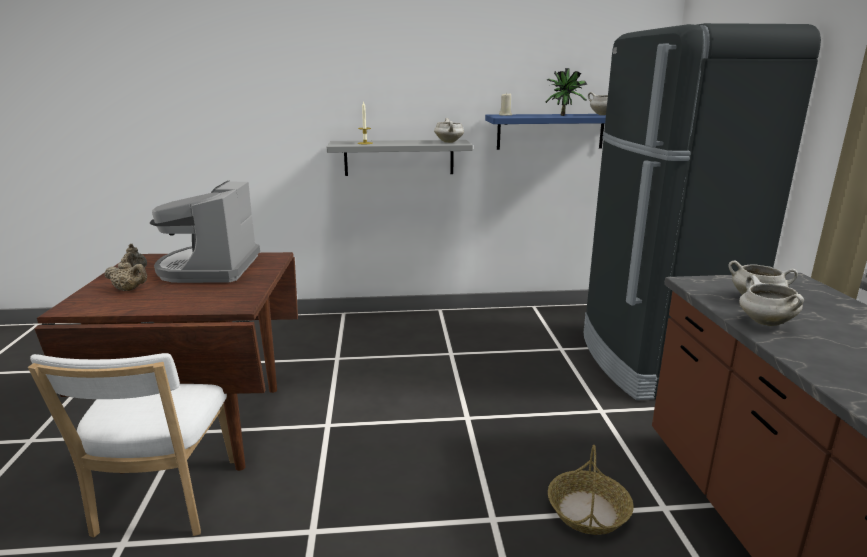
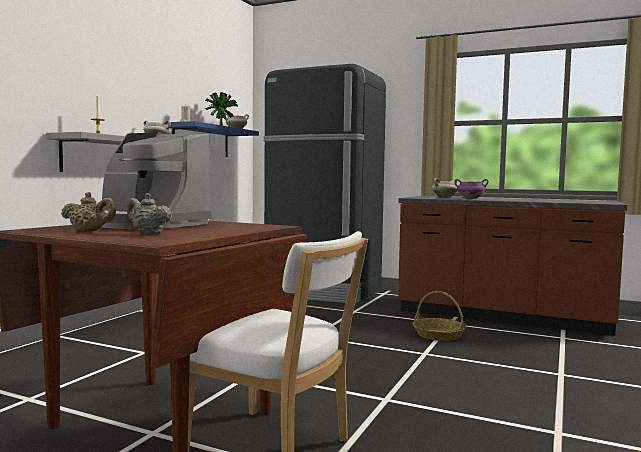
camera: 60 degrees left, 15 degrees down
beige teapot [105,258,147,291] -> beige teapot turned 105 degrees counterclockwise [127,193,172,235]
white cooking pot [739,275,804,326] -> purple cooking pot [454,179,489,199]

